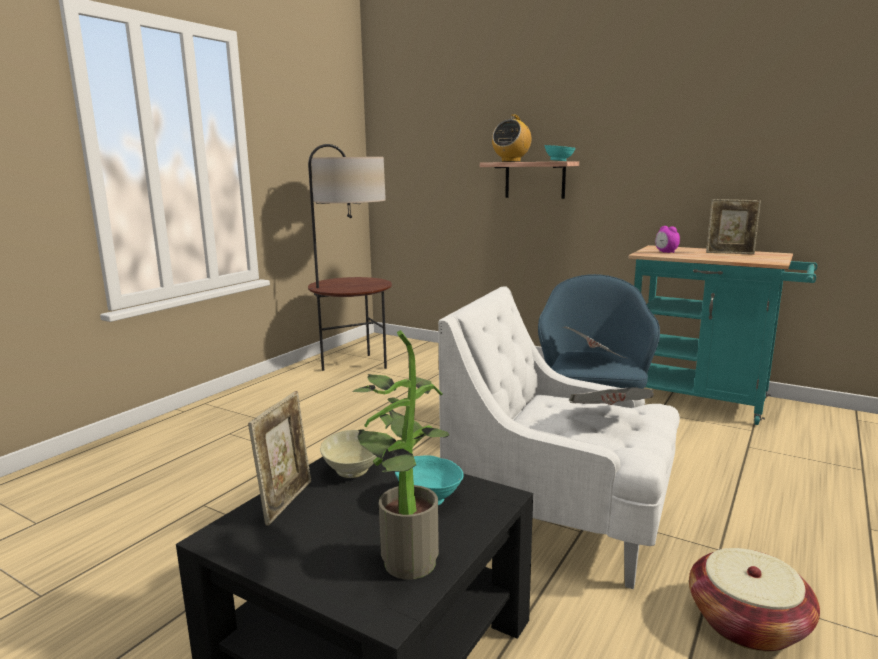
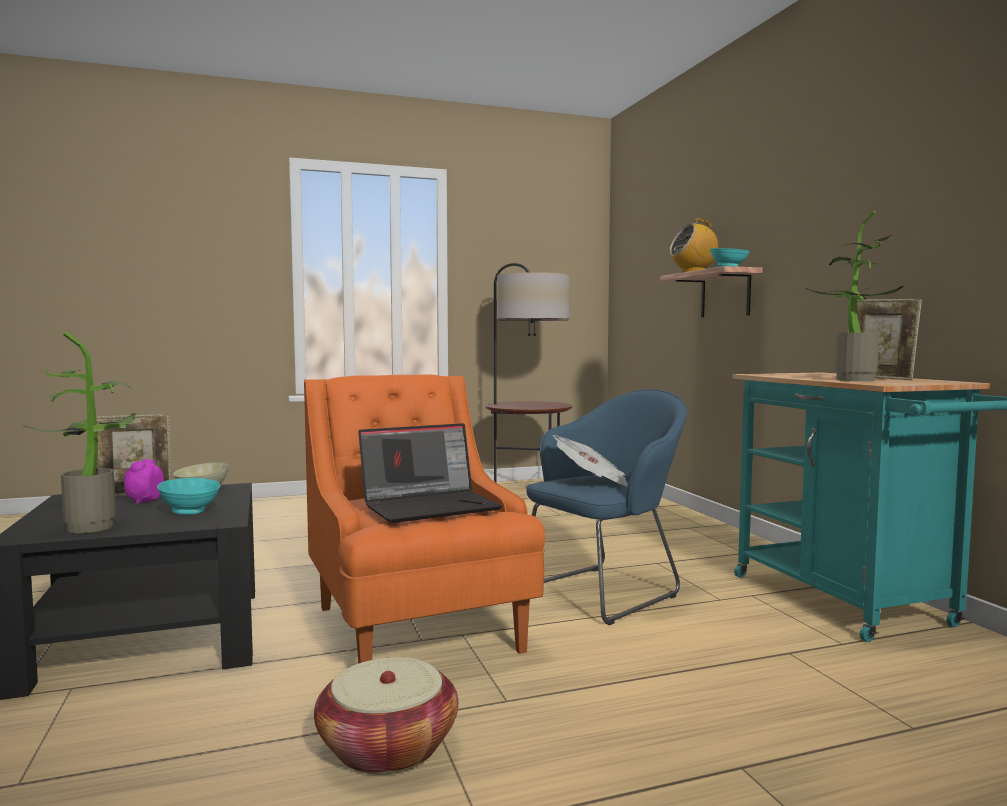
camera: 40 degrees right, 10 degrees down
white armchair [438,286,680,589] -> orange armchair [304,374,545,664]
newspaper [569,387,654,405] -> laptop [358,423,503,523]
alarm clock [655,226,680,253] -> alarm clock moved to [124,459,164,504]
none -> potted plant [805,210,904,381]

